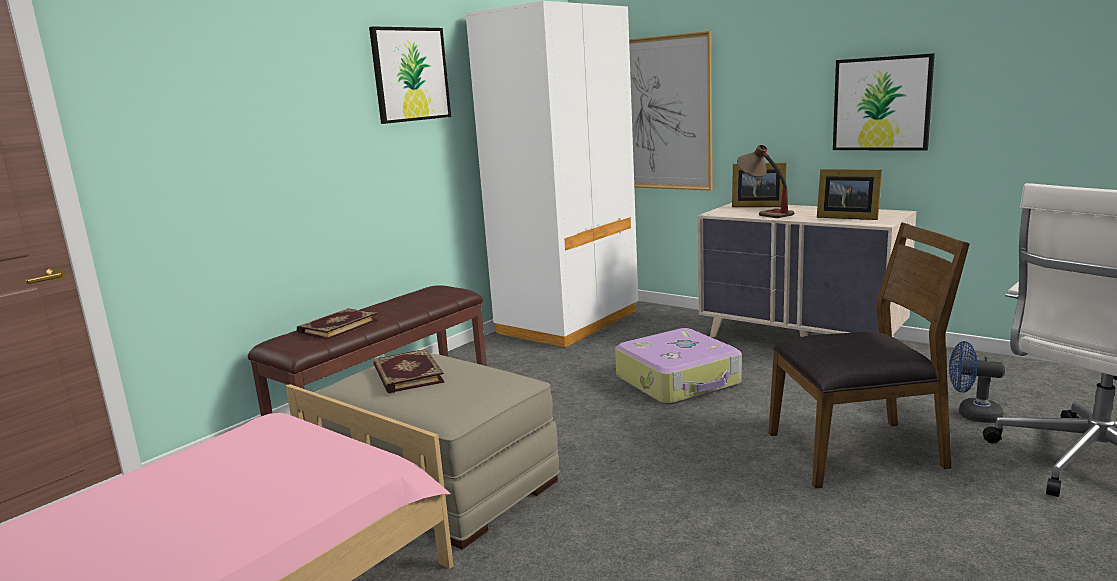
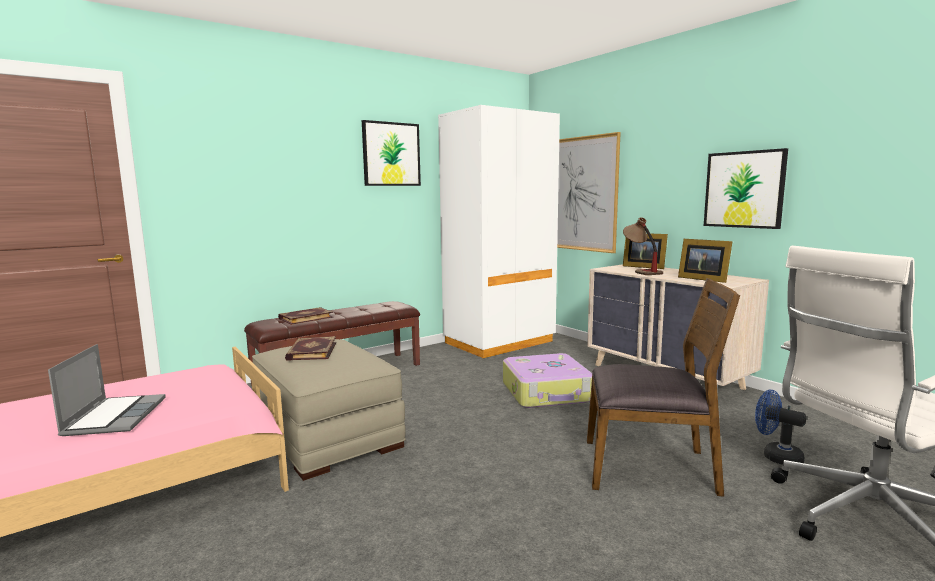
camera: 15 degrees right, 5 degrees down
none -> laptop [48,344,166,436]

